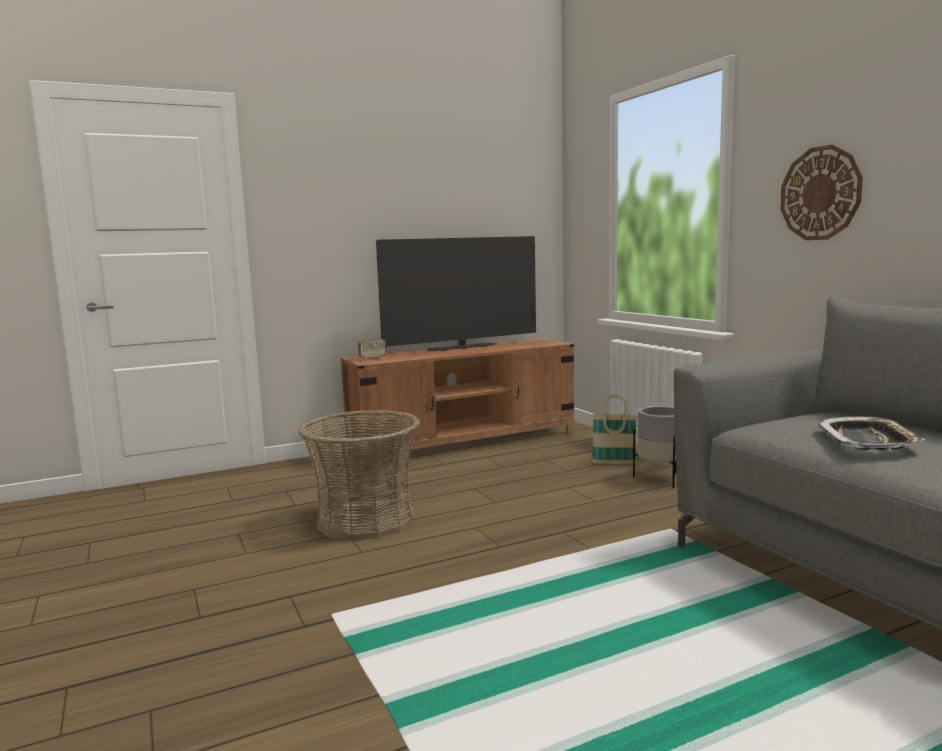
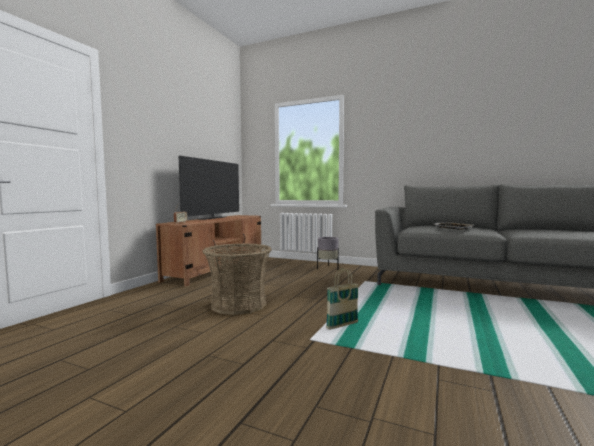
camera: 40 degrees left, 5 degrees down
basket [592,395,638,464] -> basket moved to [326,269,359,330]
wall clock [780,145,863,240] -> none

